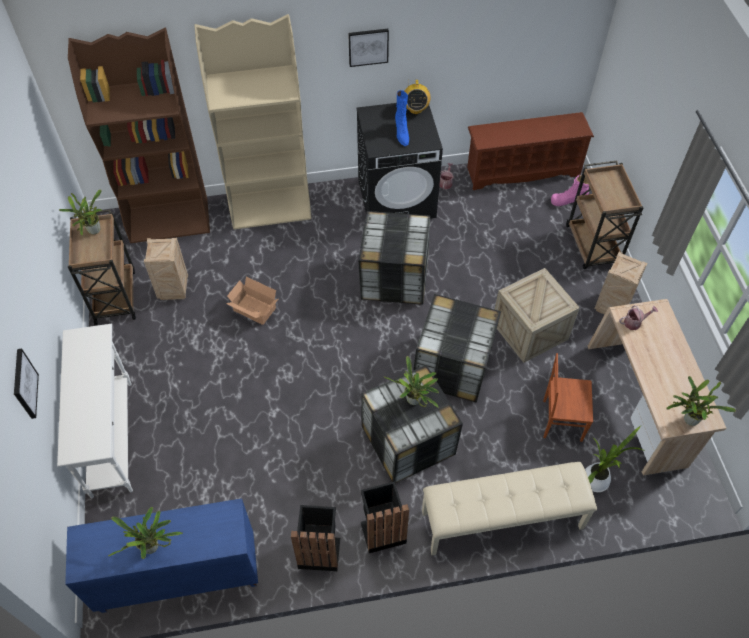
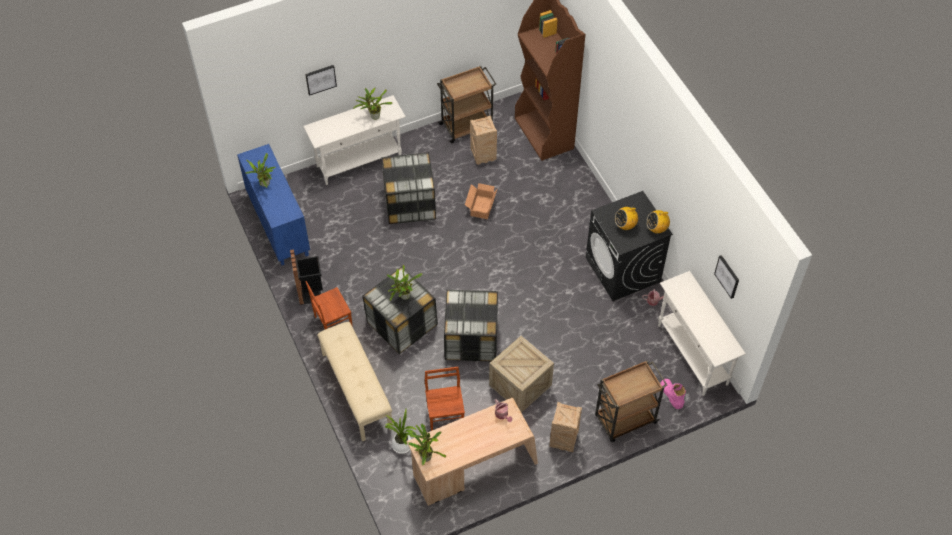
camera: 75 degrees right, 0 degrees up
potted plant [59,190,102,236] -> potted plant moved to [353,88,393,120]
beige bookcase [194,14,312,229] -> none
picture [348,29,389,67] -> picture moved to [714,255,739,299]
storage box [358,211,430,305] -> storage box moved to [381,152,436,224]
black trash can [361,481,409,553] -> brown chair [306,281,353,329]
blue boot [395,90,409,146] -> radio [615,207,638,230]
brown shoe rack [467,112,594,190] -> white console table [658,271,746,396]

